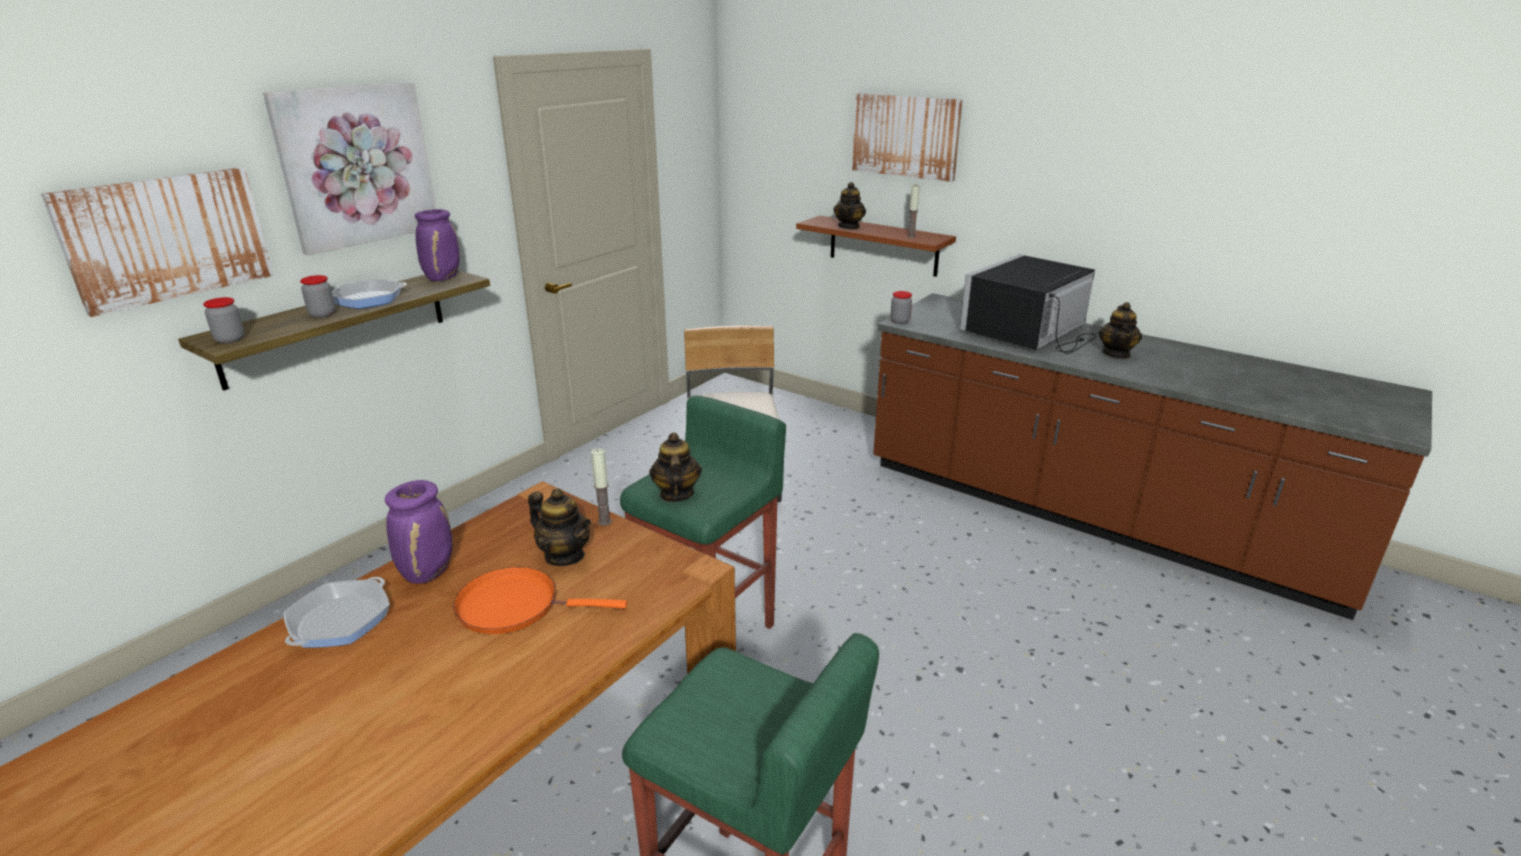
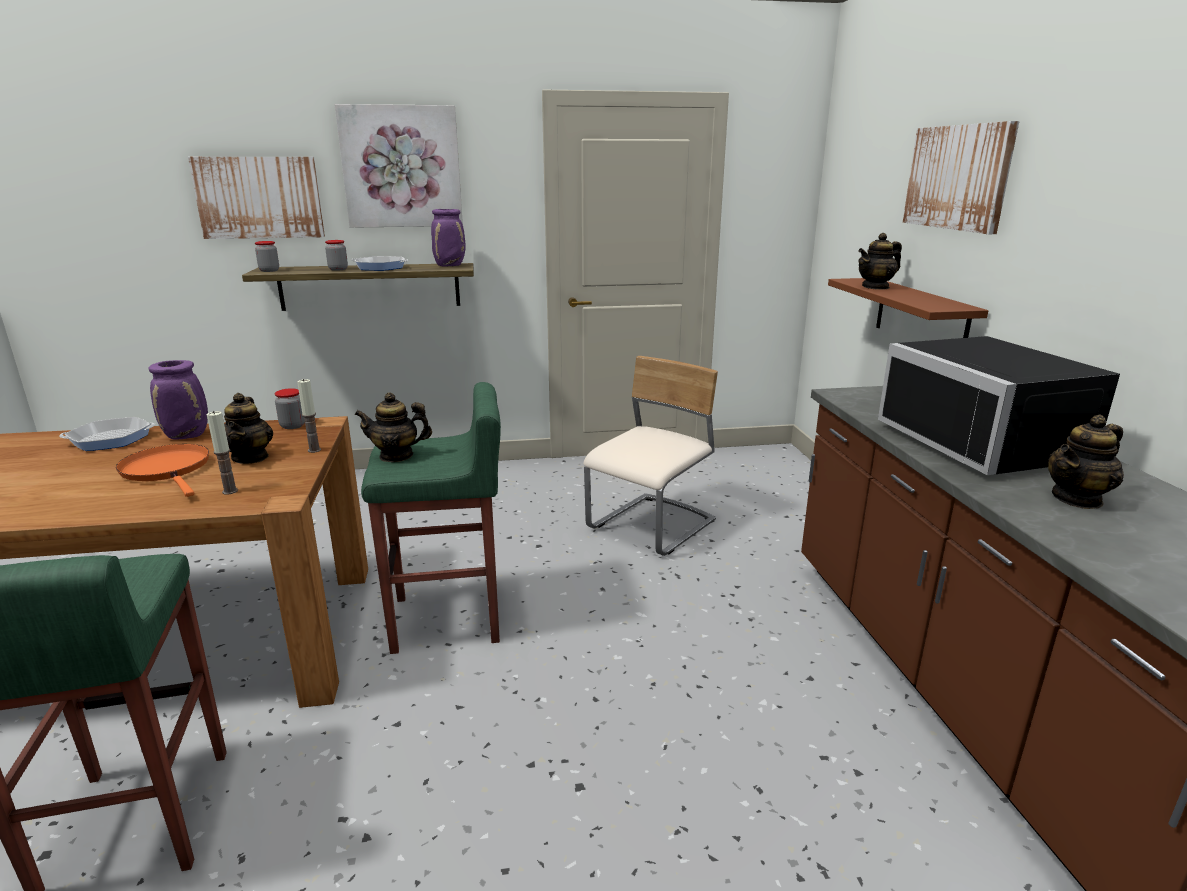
camera: 45 degrees right, 5 degrees down
teapot [649,432,702,502] -> teapot turned 135 degrees counterclockwise [354,392,432,462]
jar [890,291,912,324] -> jar moved to [274,388,305,429]
candle [907,184,920,238] -> candle moved to [206,411,238,495]
black microwave [960,254,1096,354] -> black microwave turned 105 degrees counterclockwise [878,336,1120,475]

